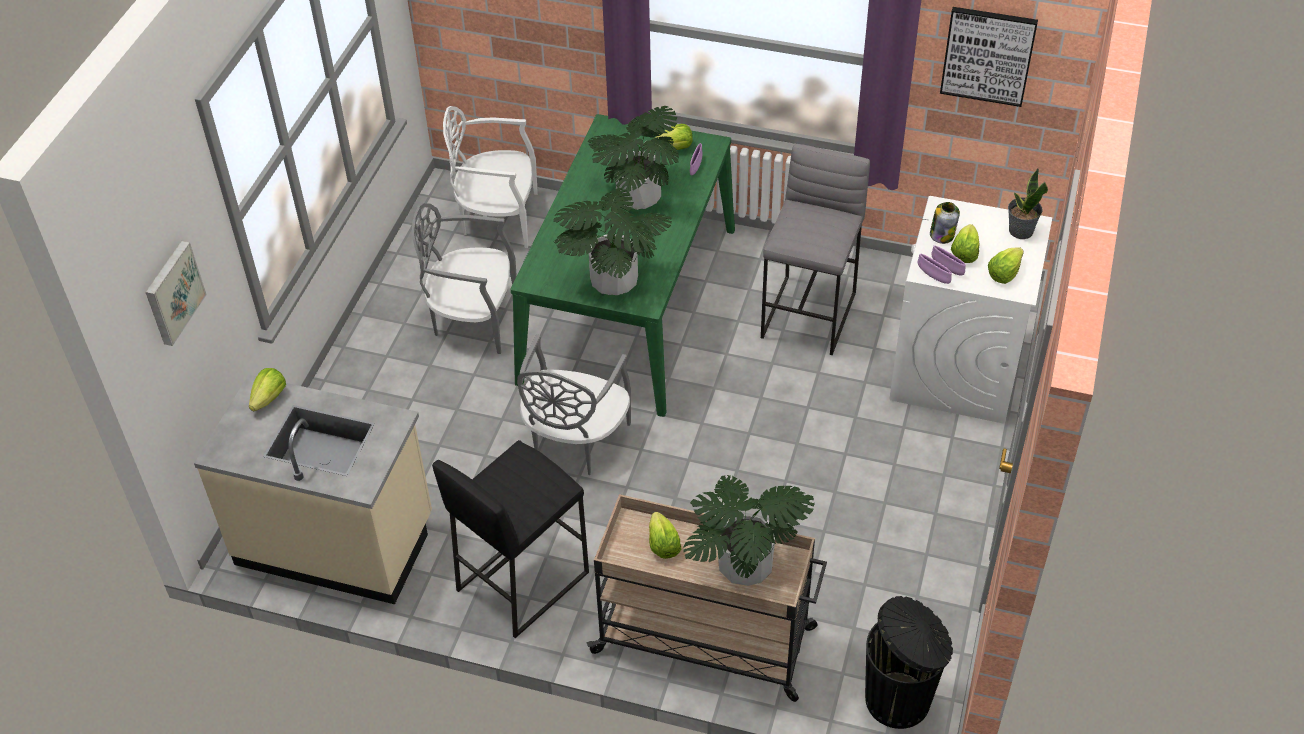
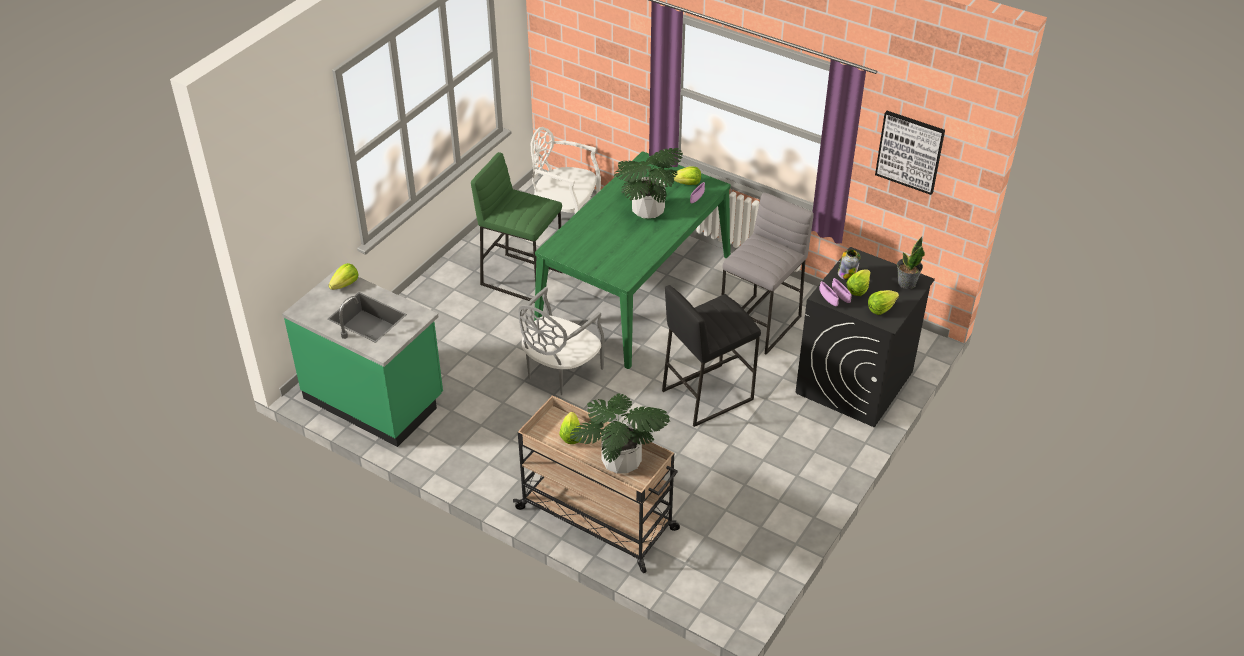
camera: 15 degrees right, 5 degrees down
picture [146,241,207,346] -> none
beige counter [194,375,432,604] -> green counter [282,268,443,447]
grey chair [412,203,517,354] -> green stool [471,152,562,303]
black stool [432,440,589,638] -> black stool moved to [662,285,761,427]
potted plant [553,188,672,295] -> none
black trash can [865,596,953,729] -> none
white washing machine [889,196,1052,424] -> black washing machine [796,247,935,428]

